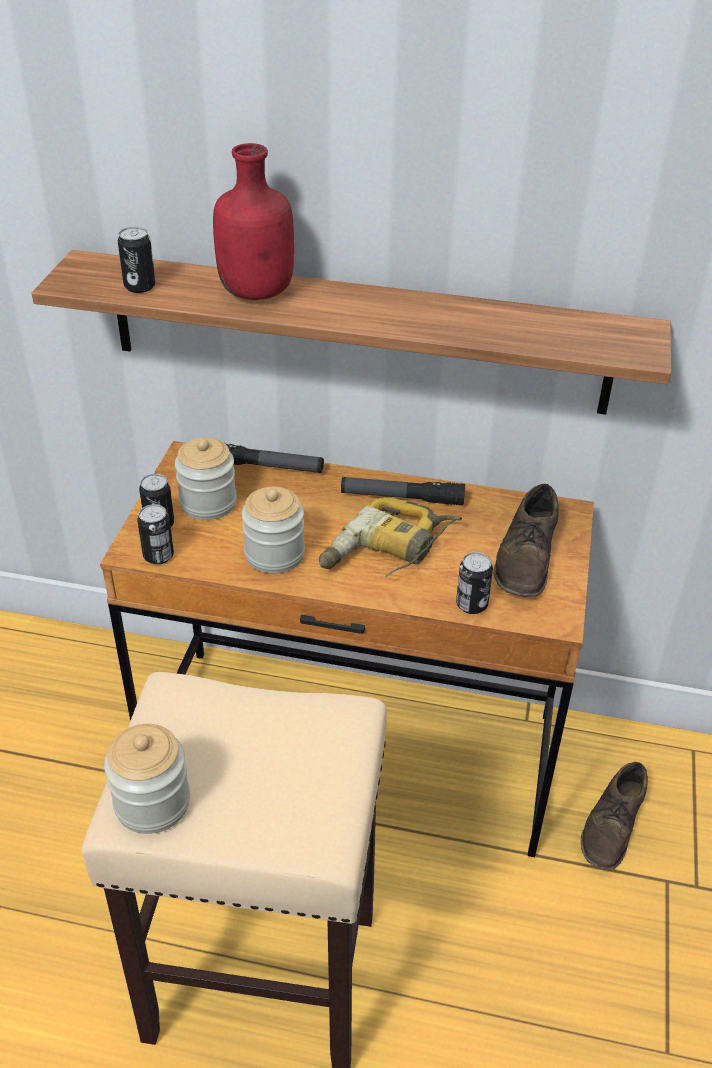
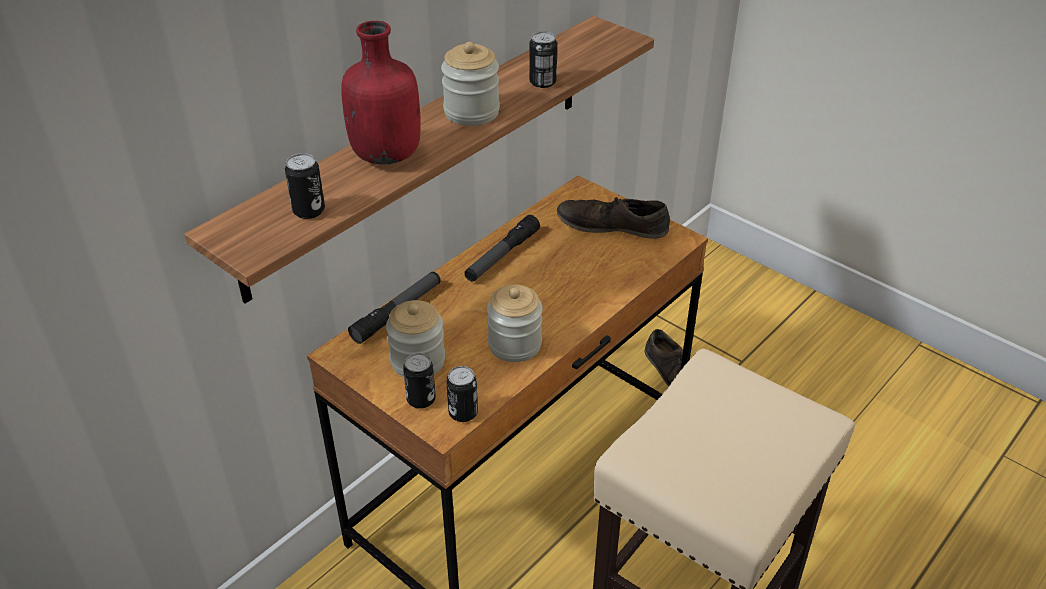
camera: 60 degrees left, 0 degrees up
jar [104,724,190,834] -> jar moved to [441,42,500,126]
power drill [319,497,462,577] -> none
can [456,552,493,614] -> can moved to [529,31,557,88]
brown shoe [494,484,559,597] -> brown shoe turned 150 degrees clockwise [557,197,670,239]

